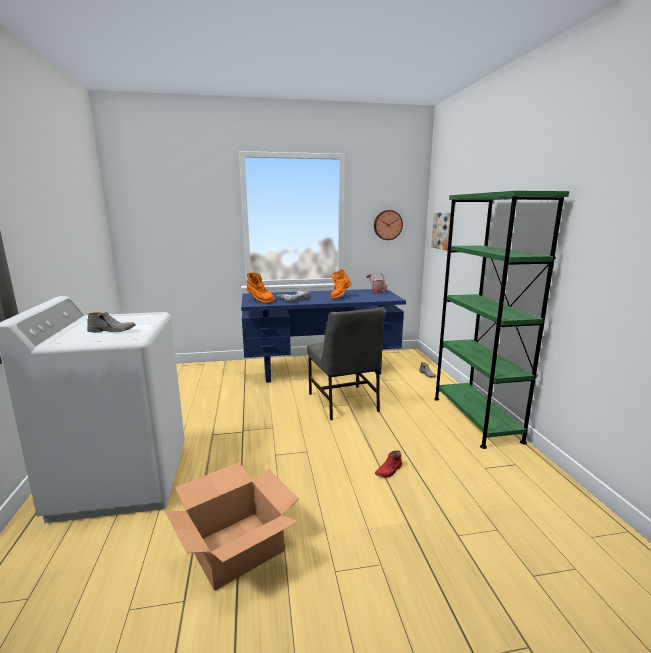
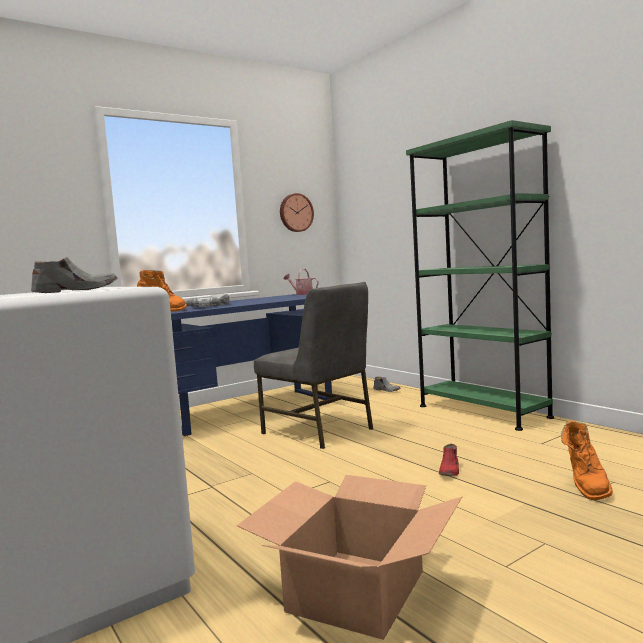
camera: 25 degrees left, 10 degrees down
orange boot [330,269,352,299] -> orange boot moved to [561,420,613,500]
picture [431,213,451,250] -> none

